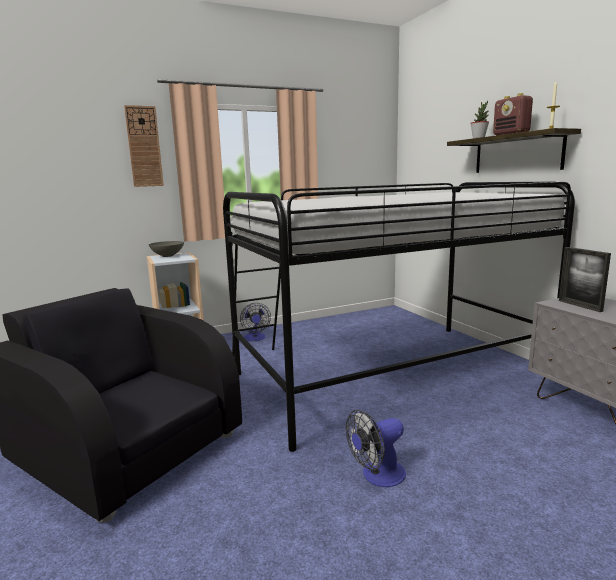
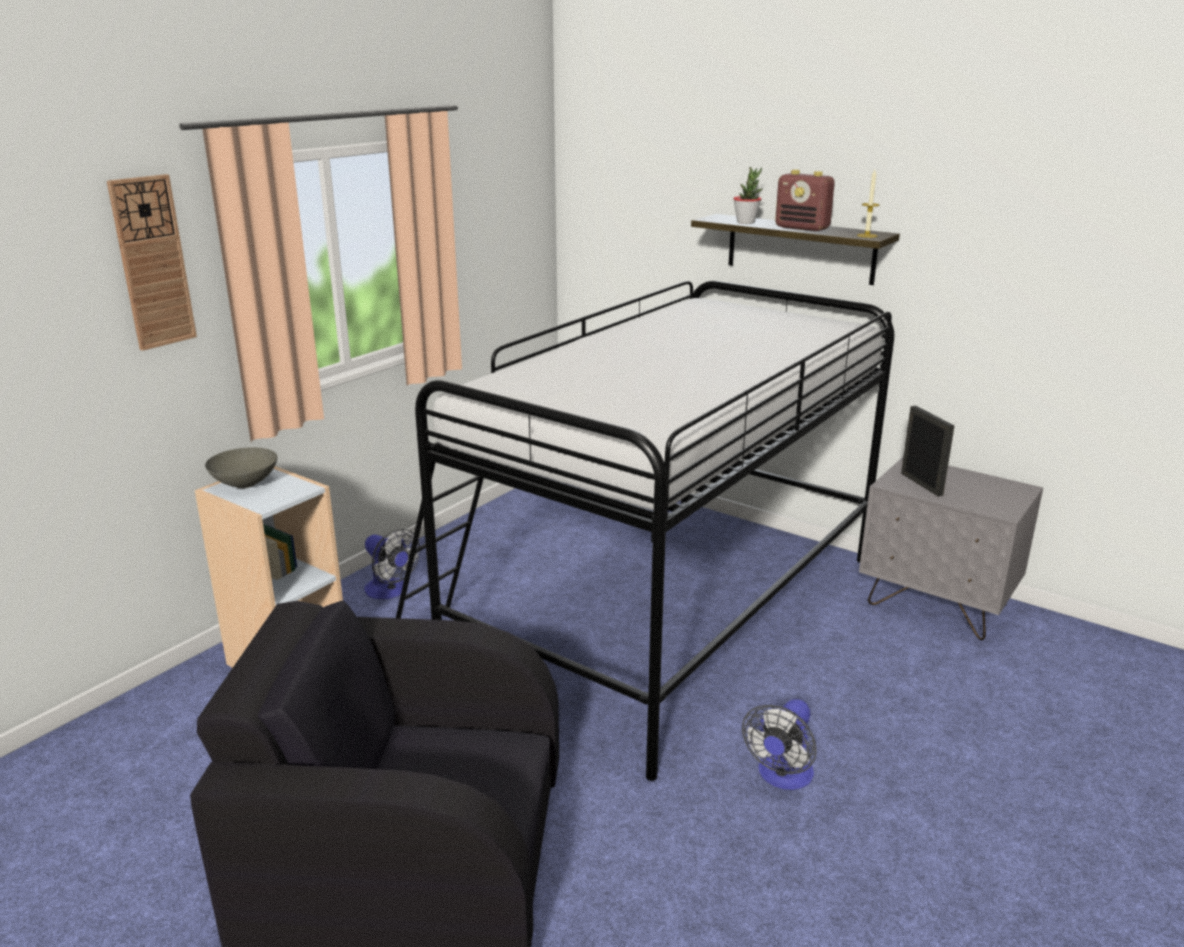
camera: 30 degrees left, 10 degrees up
picture frame [559,247,611,312] -> picture frame turned 150 degrees counterclockwise [901,406,955,497]

